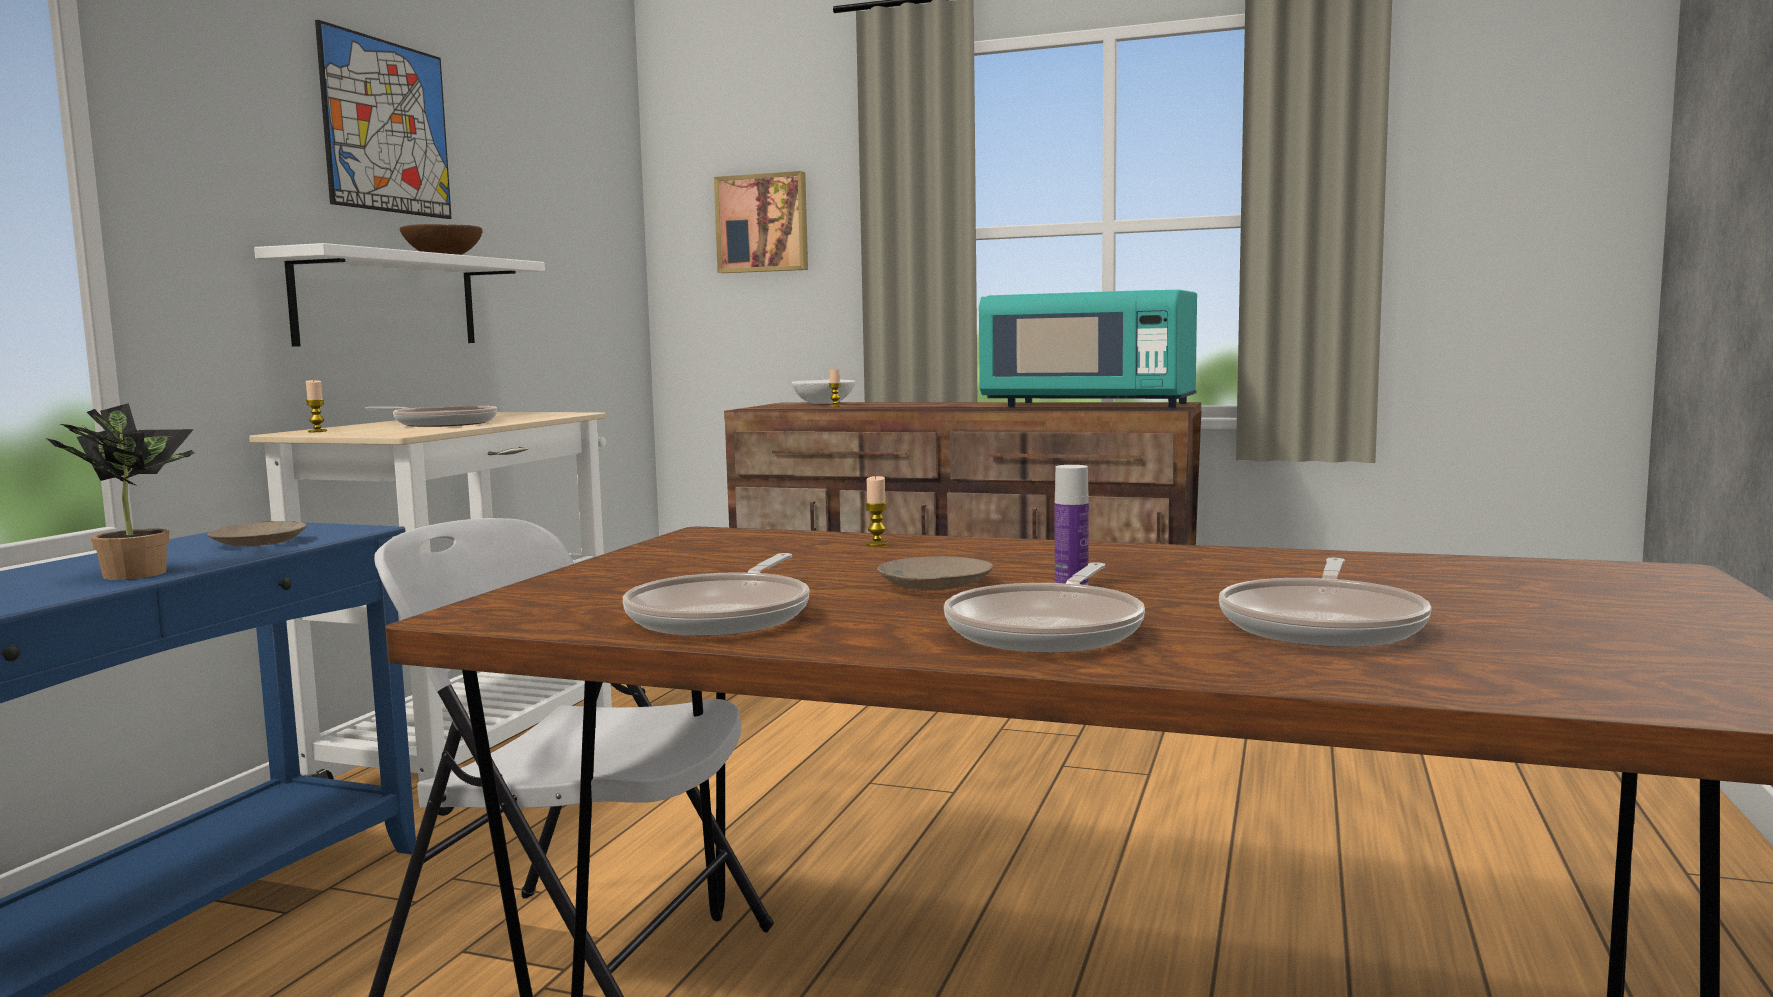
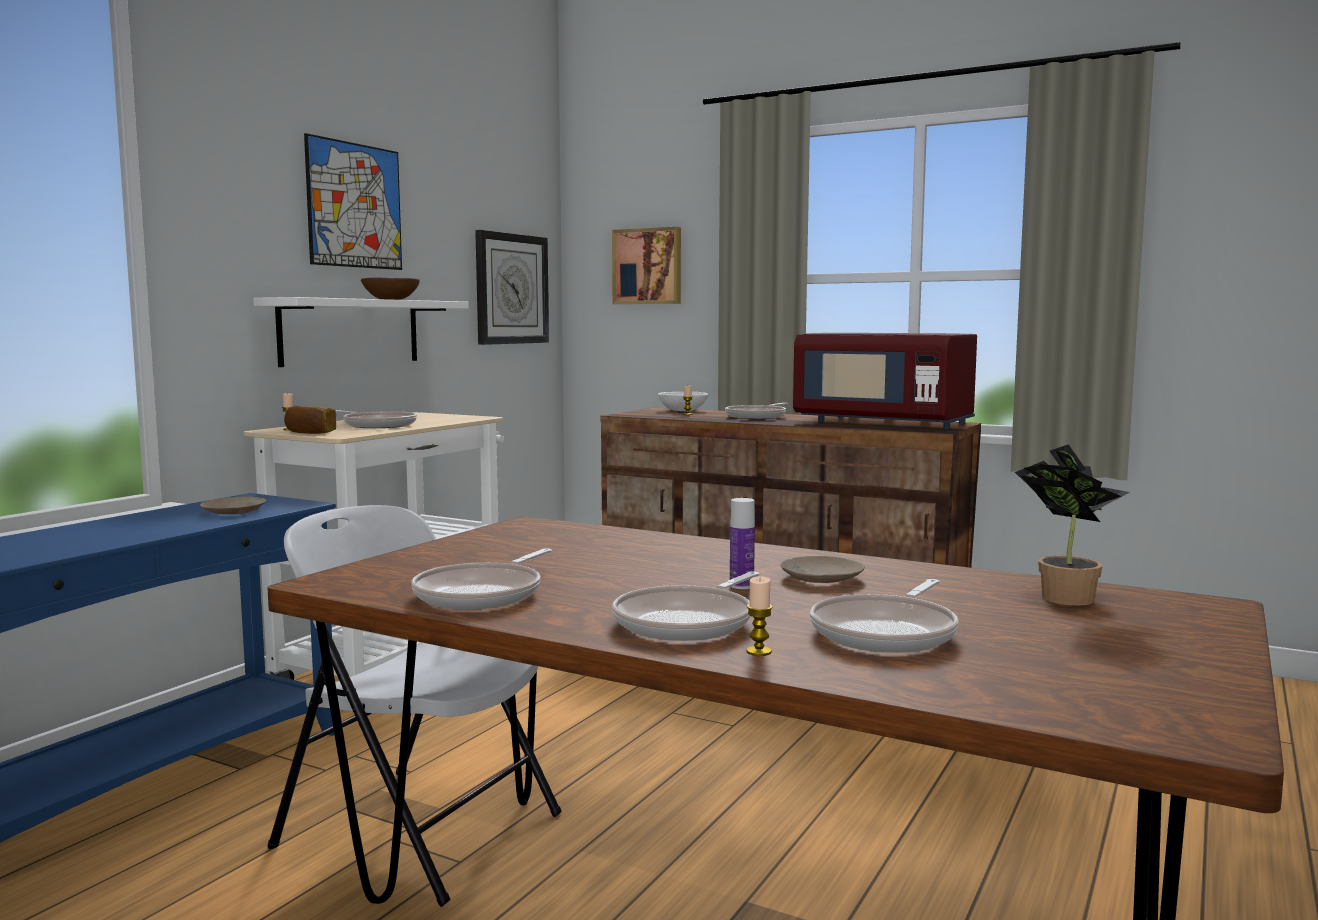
camera: 10 degrees right, 0 degrees up
potted plant [45,403,195,580] -> potted plant moved to [1015,444,1130,606]
candle [865,476,888,546] -> candle moved to [746,576,773,656]
beige plate [877,556,993,590] -> beige plate moved to [781,556,865,583]
turquoise microwave [979,290,1197,408] -> red microwave [793,333,977,429]
none -> bread [284,406,336,434]
none -> wall clock [475,230,549,345]
none -> frying pan [725,403,788,419]

